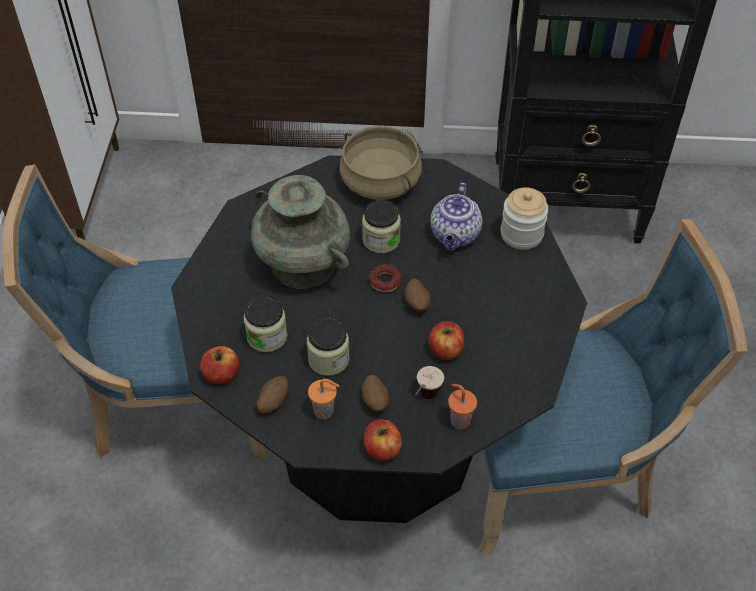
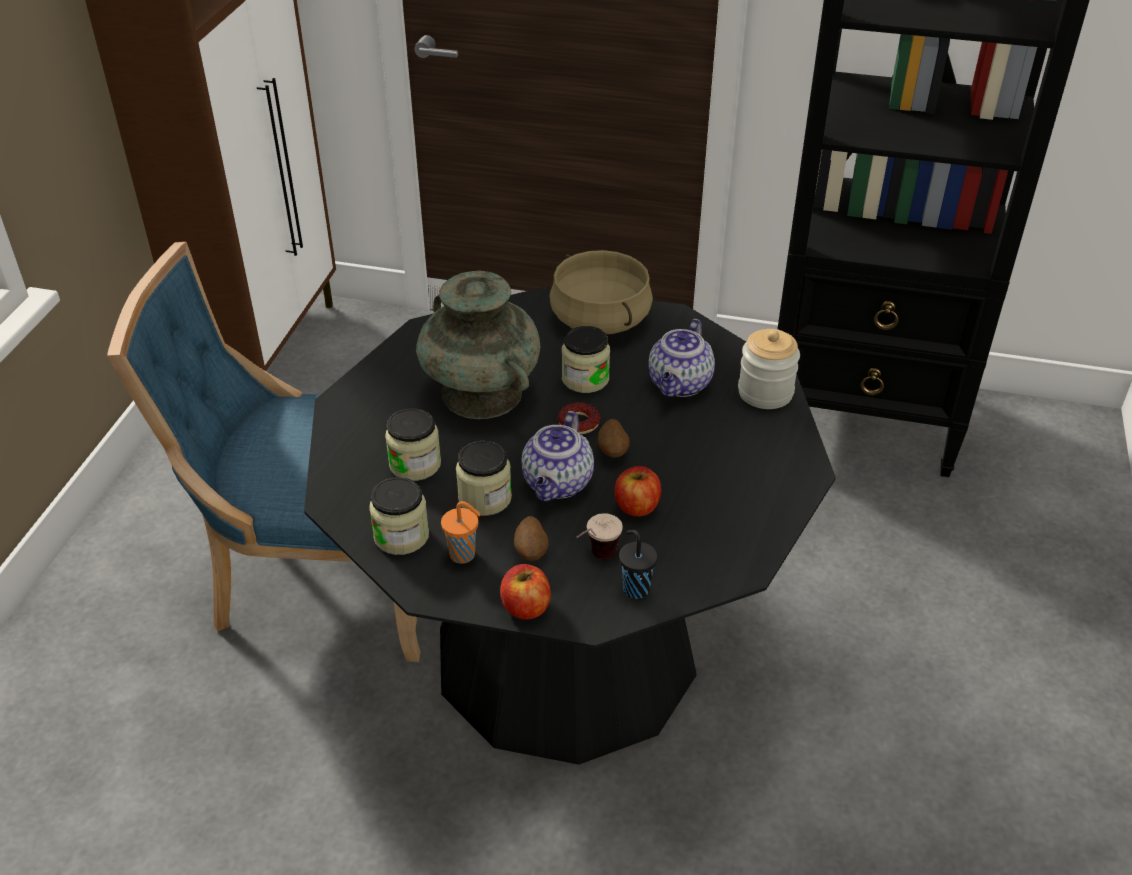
camera: 10 degrees right, 10 degrees down
apple [200,346,239,384] -> none
potato [256,376,288,413] -> jar [369,477,429,555]
orange cup [448,384,477,430] -> black cup [619,530,657,599]
blue chair [480,219,748,555] -> none
none -> teapot [521,411,594,501]

